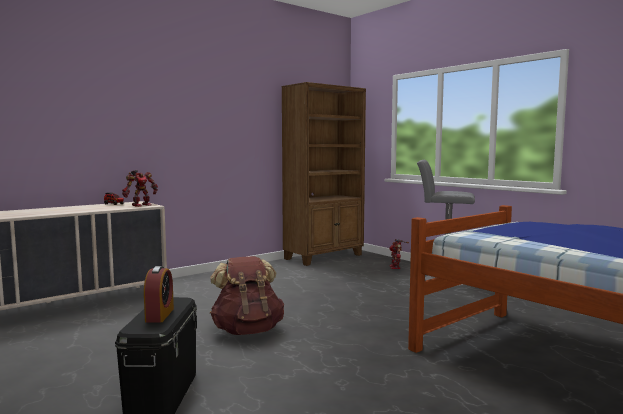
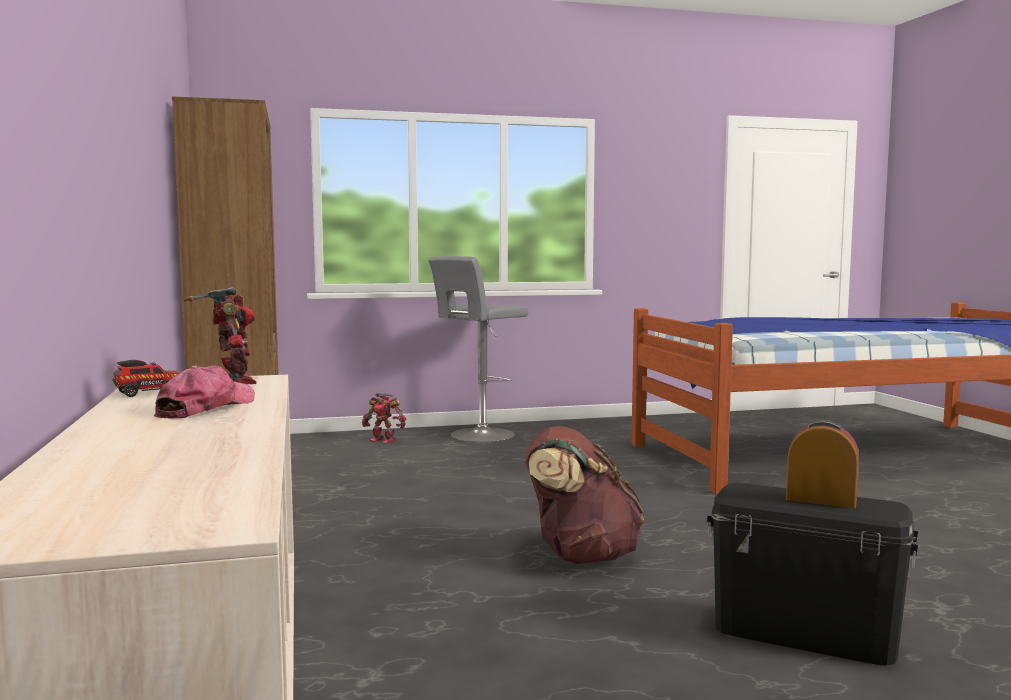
camera: 65 degrees left, 0 degrees up
none -> cap [154,365,255,419]

